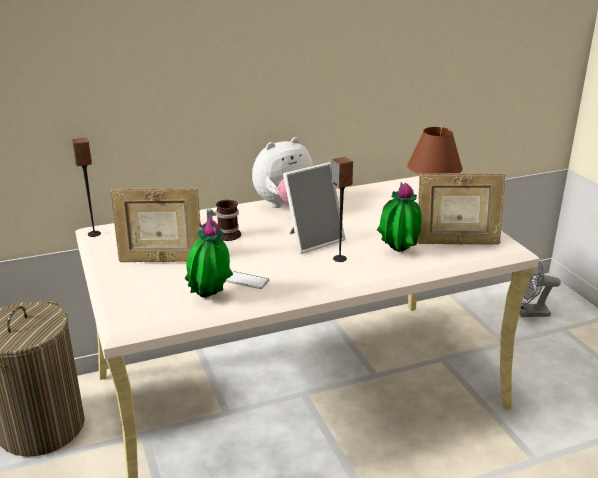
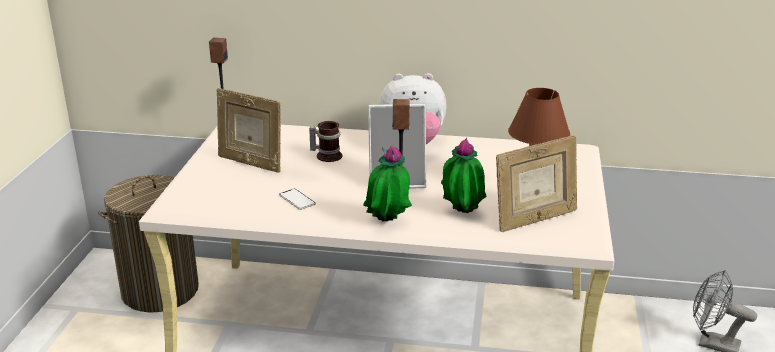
camera: 30 degrees right, 0 degrees up
potted plant [185,219,233,298] -> potted plant moved to [363,146,412,222]
picture frame [417,173,505,245] -> picture frame turned 60 degrees counterclockwise [496,135,577,232]

